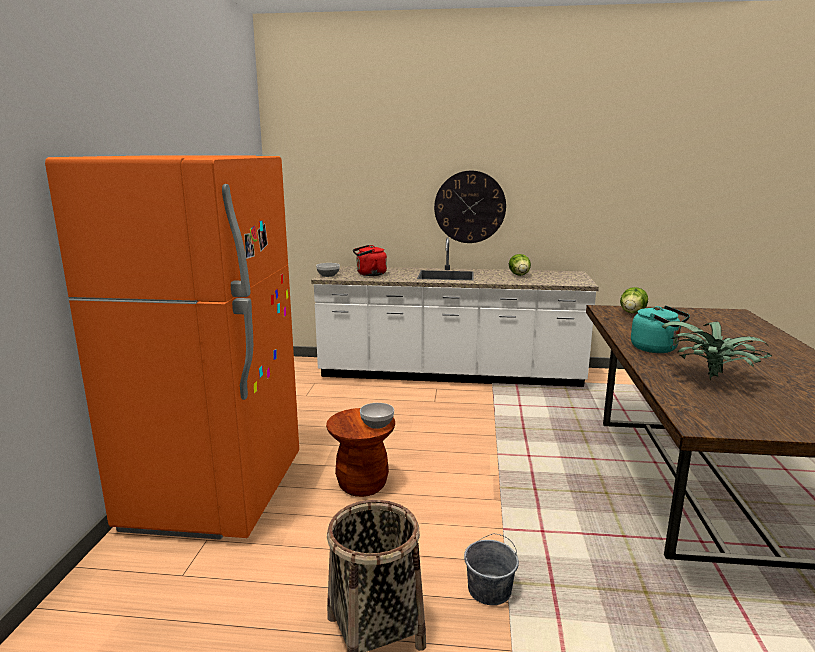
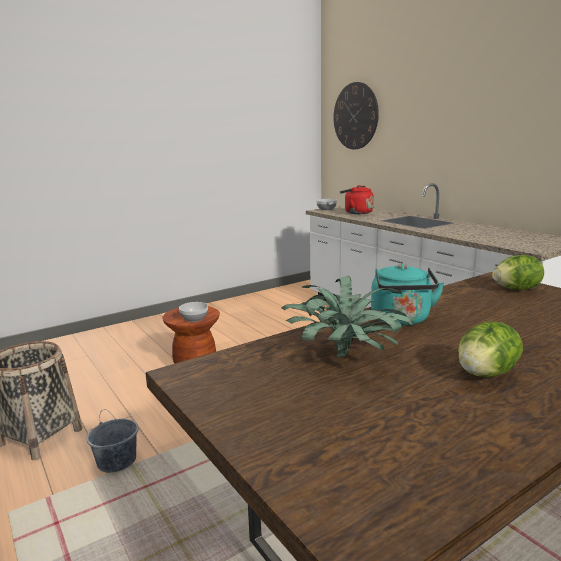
camera: 50 degrees right, 0 degrees up
orange fridge [45,155,299,540] -> none
wall clock [434,171,506,243] -> wall clock moved to [334,82,379,149]
lettuce [509,254,531,276] -> lettuce moved to [458,321,523,378]

